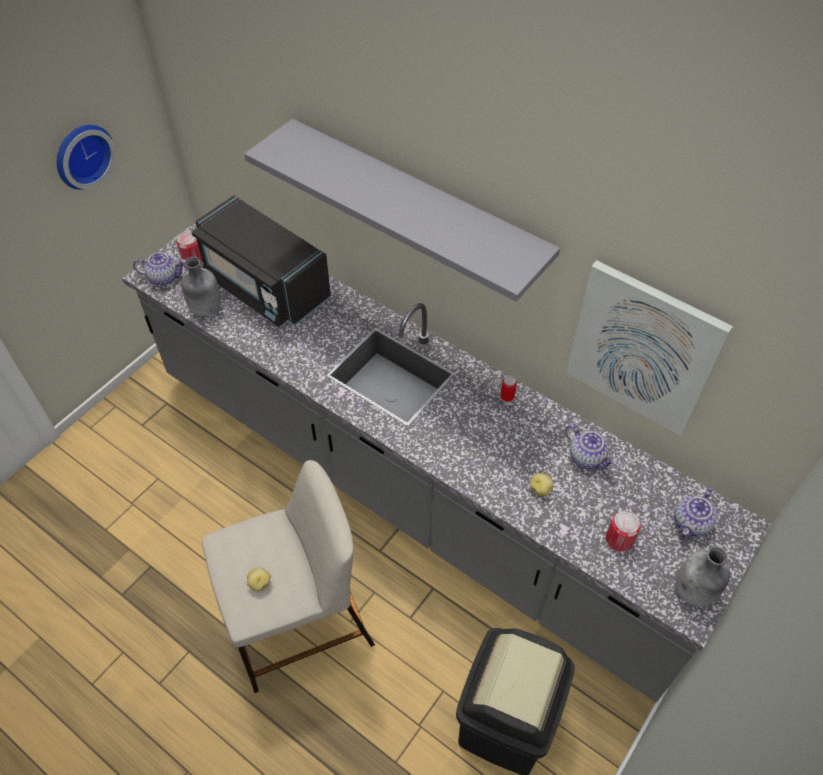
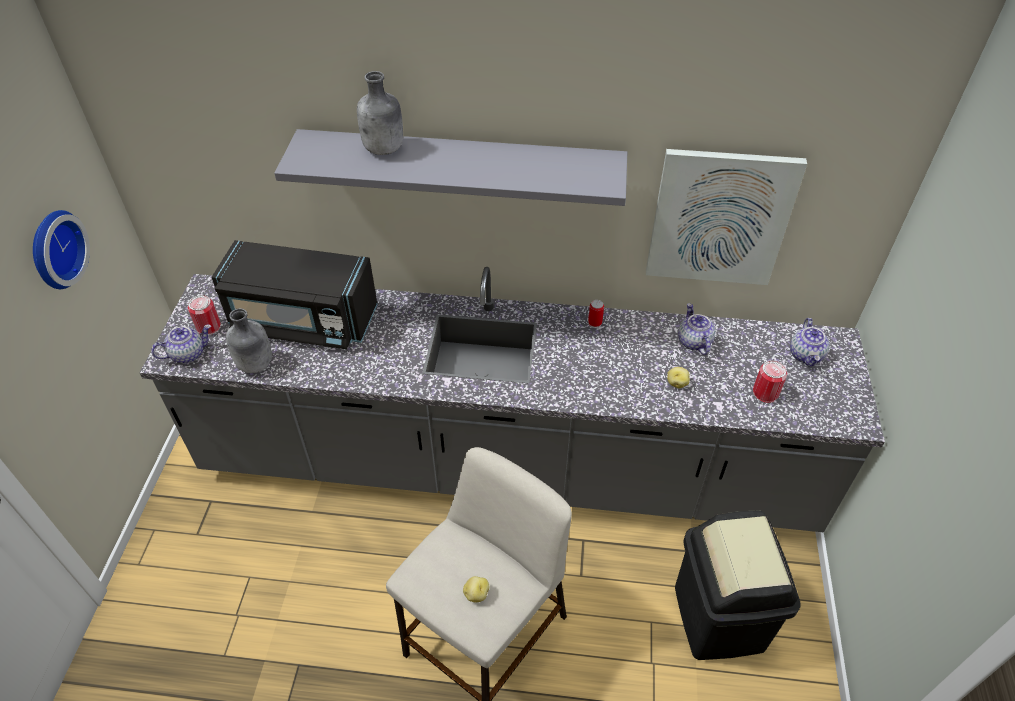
camera: 30 degrees left, 5 degrees down
teapot [565,424,617,469] -> teapot turned 120 degrees counterclockwise [678,303,716,355]
grey bottle [676,546,730,607] -> grey bottle moved to [357,71,403,155]

